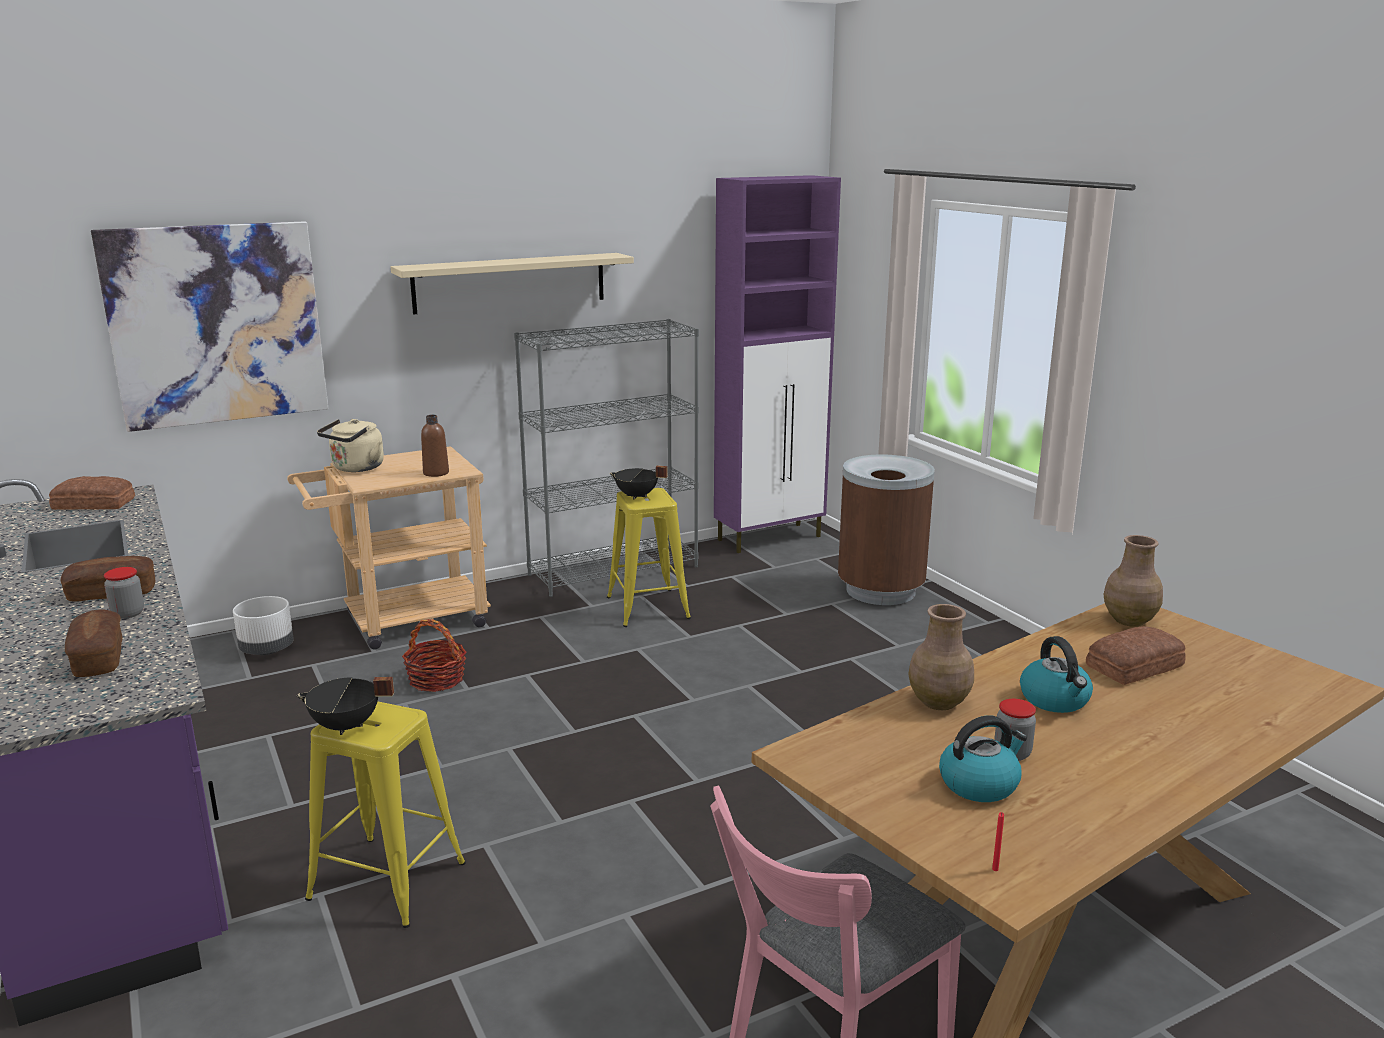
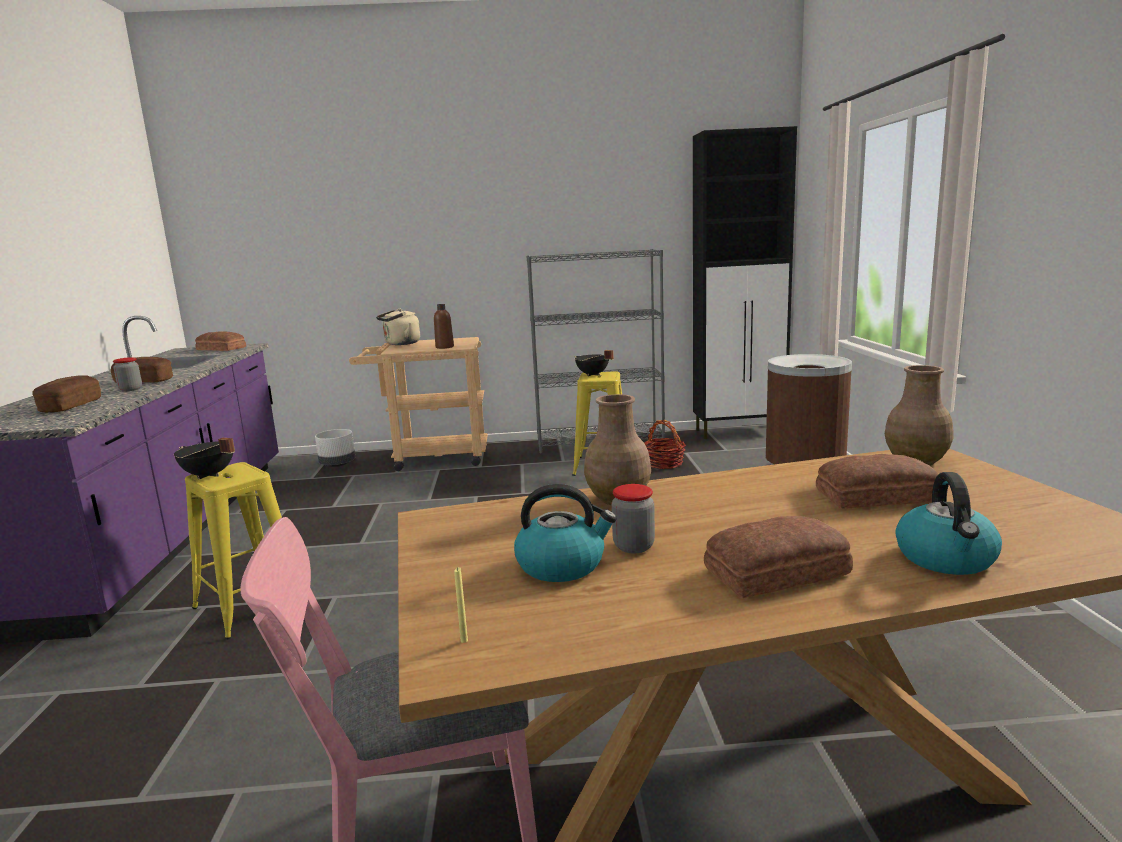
camera: 25 degrees right, 5 degrees down
picture [91,221,328,432] -> none
beige shelf [391,253,634,315] -> none
basket [402,619,467,692] -> basket moved to [644,420,686,469]
purple cabinet [714,175,841,553] -> black cabinet [693,126,797,439]
red candle [992,812,1004,871] -> yellow candle [454,567,468,643]
kettle [1020,636,1093,713] -> kettle moved to [895,472,1002,575]
none -> bread [704,516,853,598]

